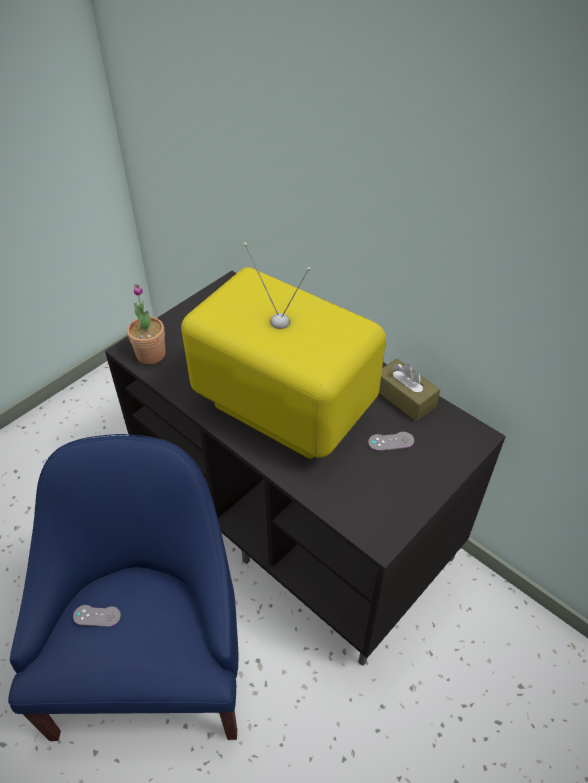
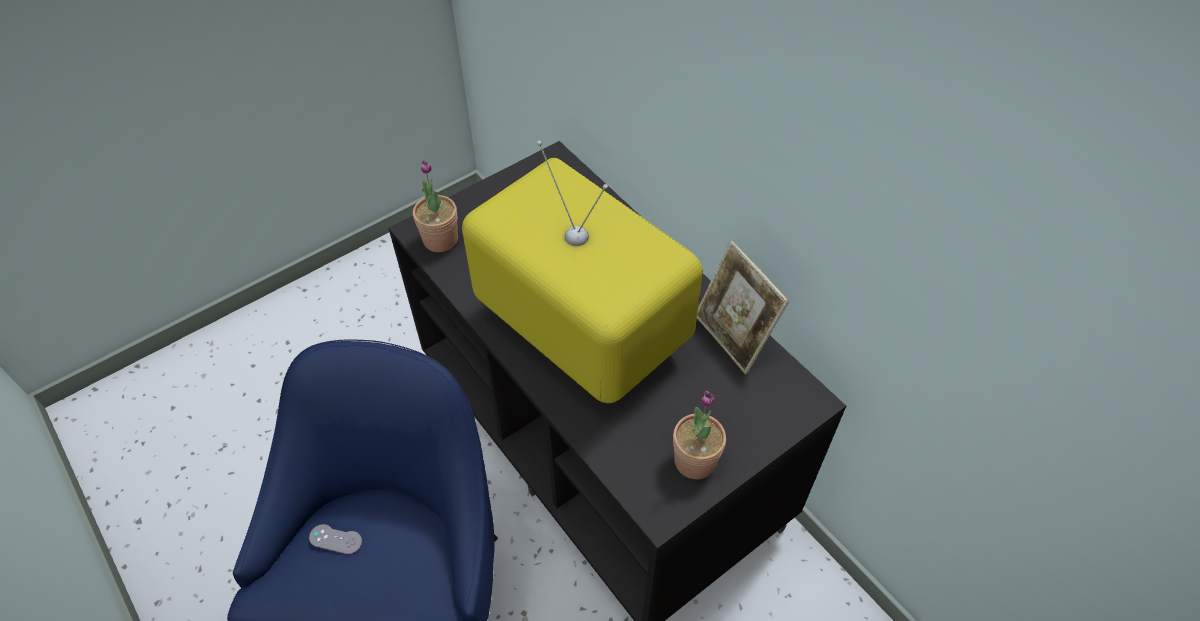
camera: 10 degrees right, 5 degrees up
grey game controller [368,432,414,451] -> none
brown tissue box [379,358,440,421] -> picture frame [697,241,789,374]
none -> potted plant [673,391,726,479]

